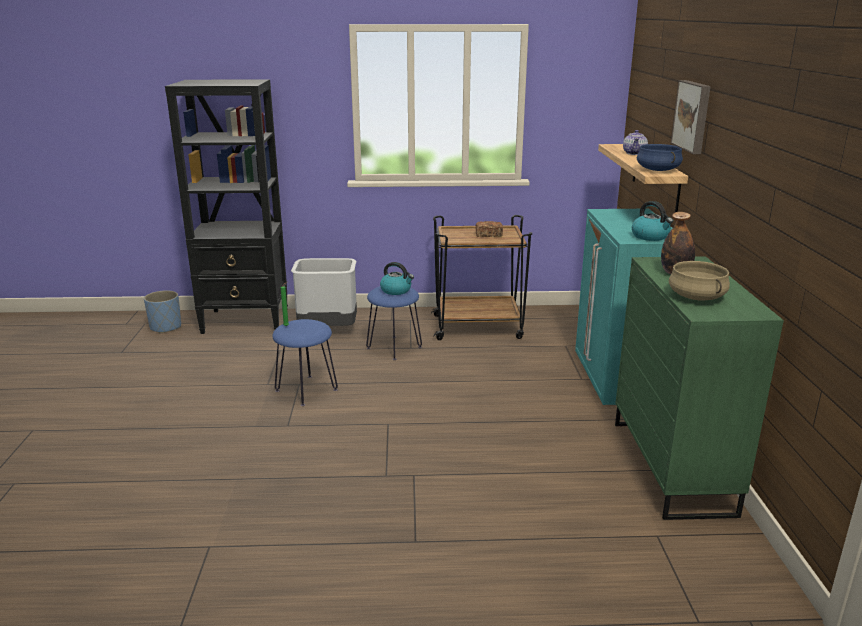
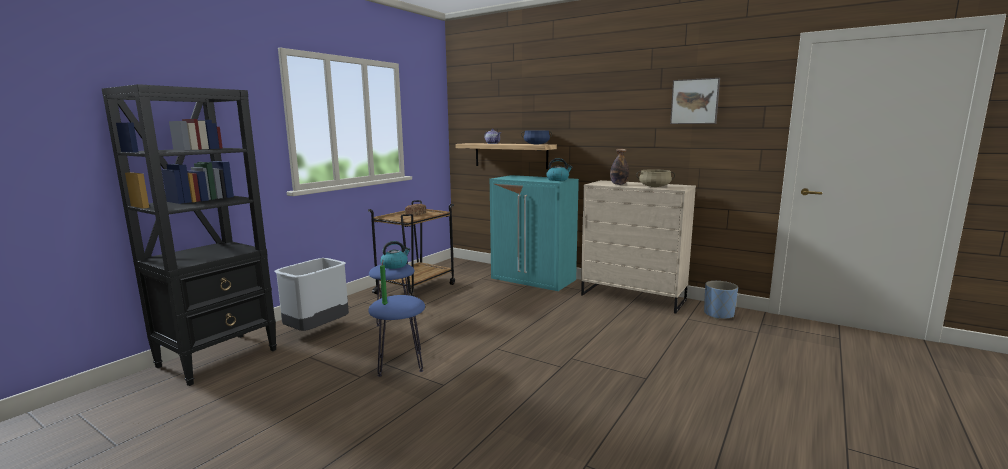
camera: 55 degrees left, 10 degrees down
blue planter [144,290,181,334] -> blue planter moved to [704,281,738,319]
green dresser [615,256,784,520] -> beige dresser [581,180,696,314]
picture [671,80,711,154] -> picture moved to [670,78,720,124]

